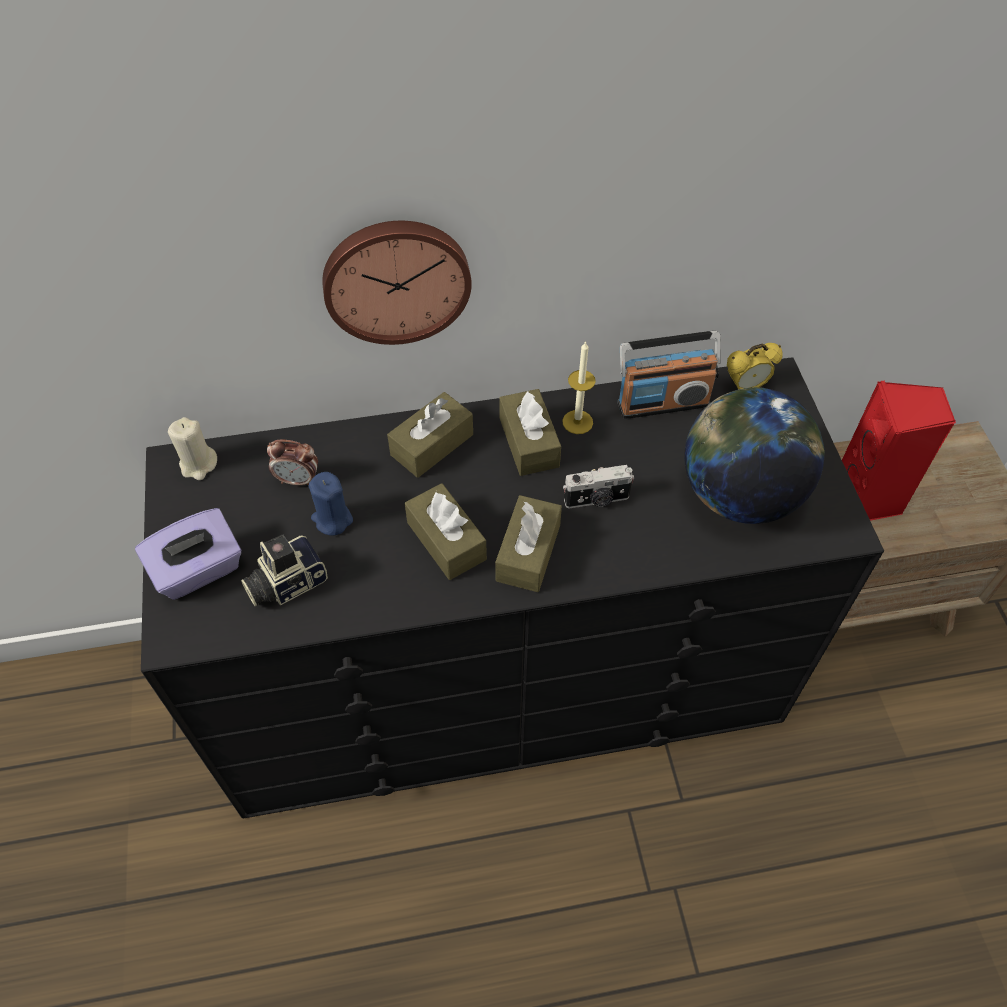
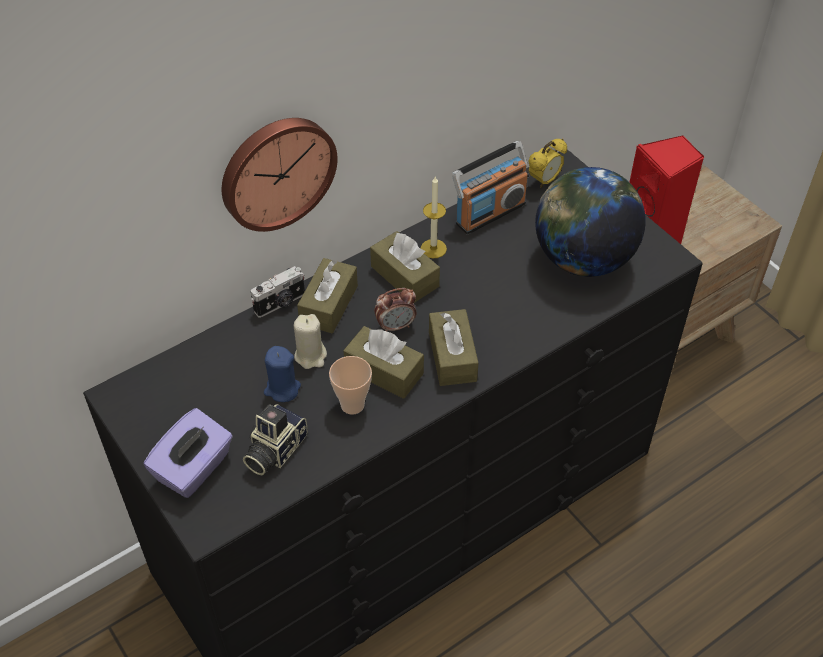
camera: 25 degrees left, 5 degrees down
beige candle [168,417,217,480] -> beige candle moved to [294,314,327,369]
alarm clock [267,440,318,485] -> alarm clock moved to [374,288,416,331]
camera [563,465,634,508] -> camera moved to [251,266,305,318]
none -> cup [329,356,372,415]

